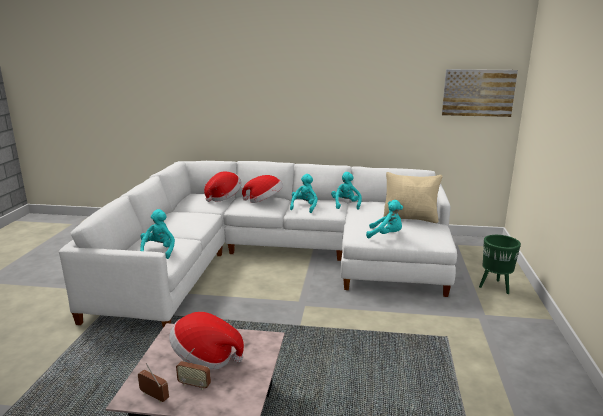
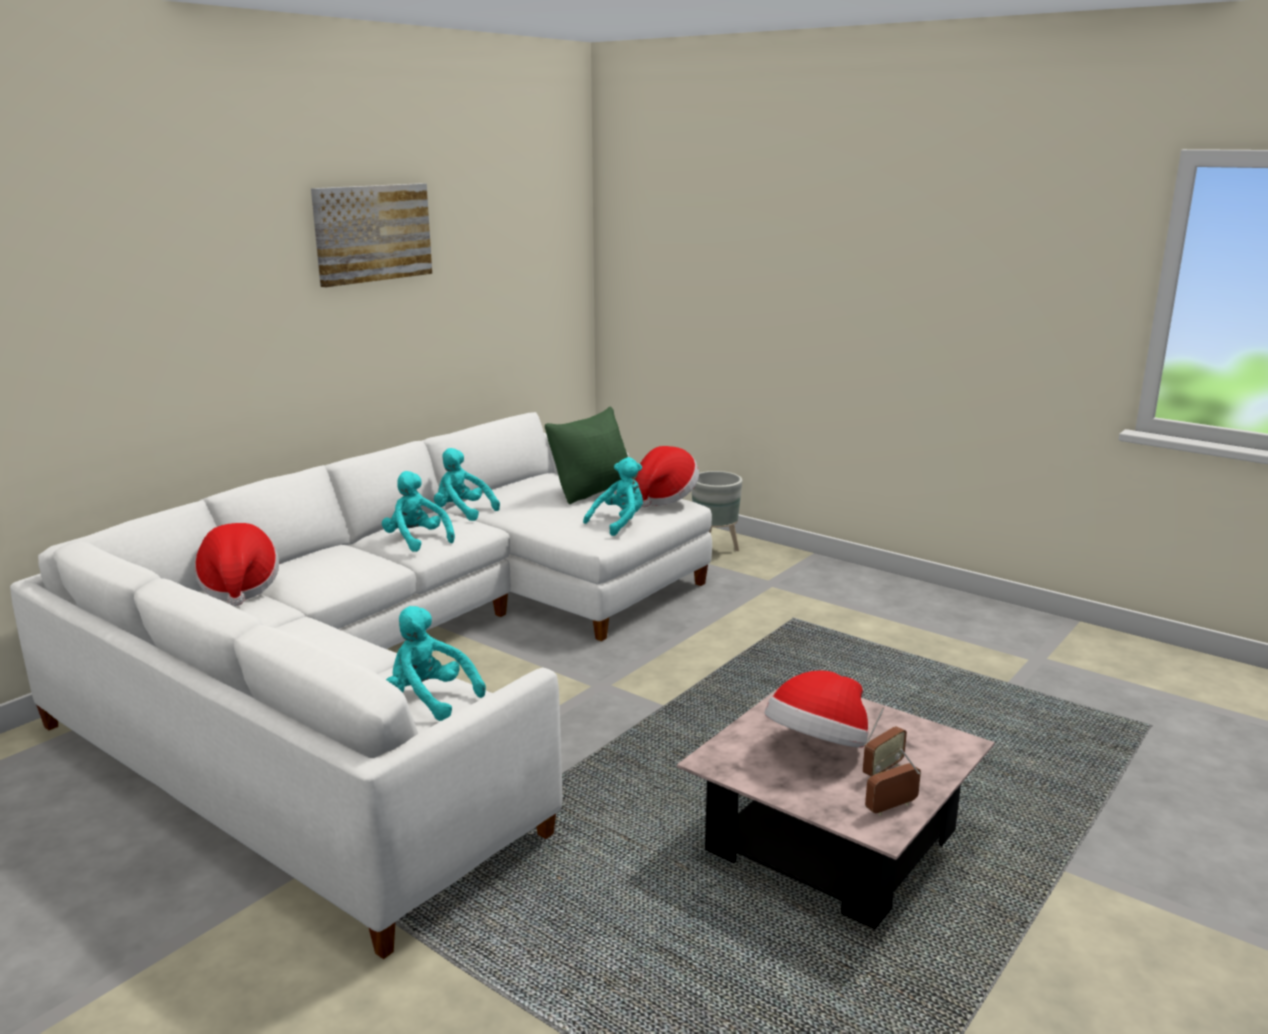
camera: 60 degrees left, 0 degrees up
hat [242,175,283,203] -> hat moved to [635,446,699,507]
beige pillow [383,172,443,223] -> green pillow [545,406,628,504]
picture [442,69,518,117] -> picture moved to [311,183,432,287]
green planter [479,235,521,294] -> grey planter [692,471,743,551]

